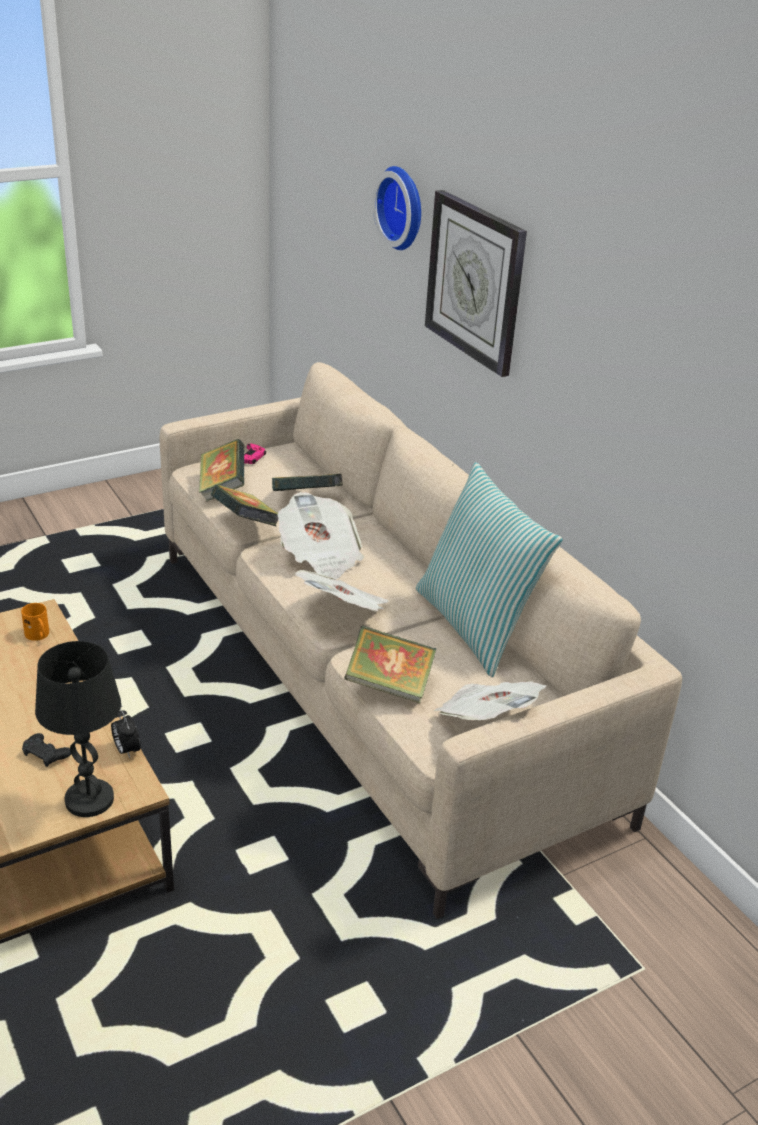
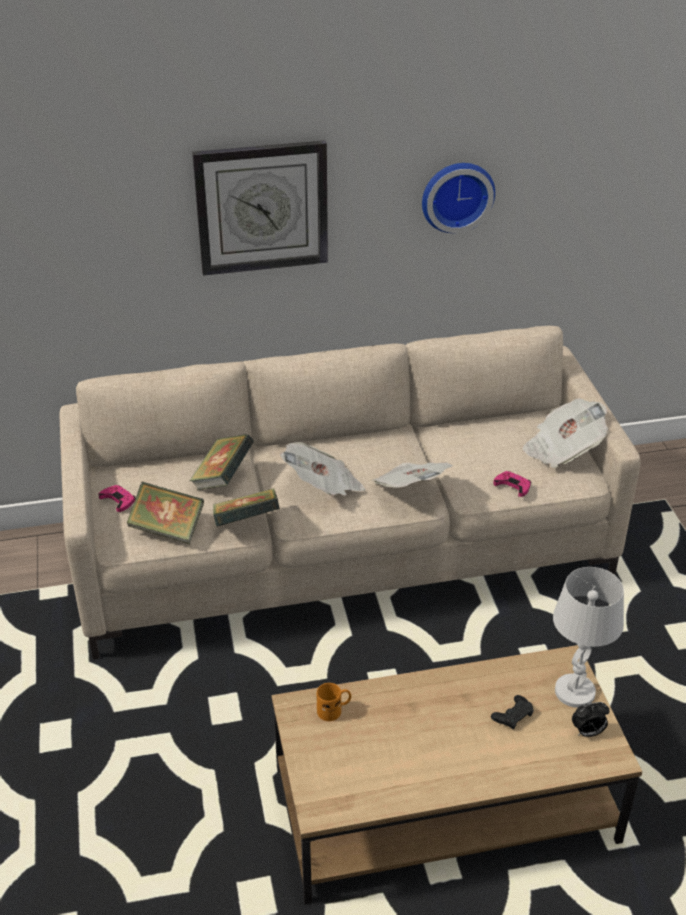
camera: 70 degrees left, 5 degrees up
black table lamp [35,641,121,817] -> white table lamp [553,567,624,708]
alarm clock [111,709,141,759] -> alarm clock moved to [572,702,610,737]
book [344,626,437,703] -> pink game controller [493,471,531,497]
wall clock [373,166,421,250] -> wall clock moved to [422,163,495,233]
pillow [416,462,563,677] -> none

